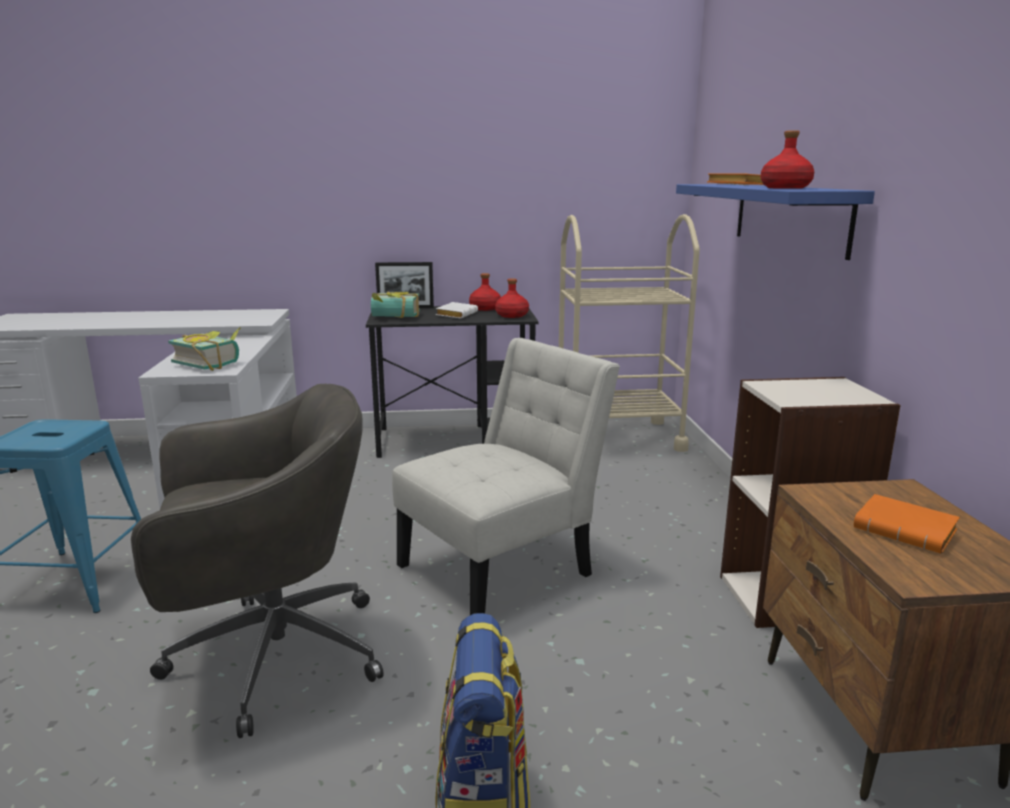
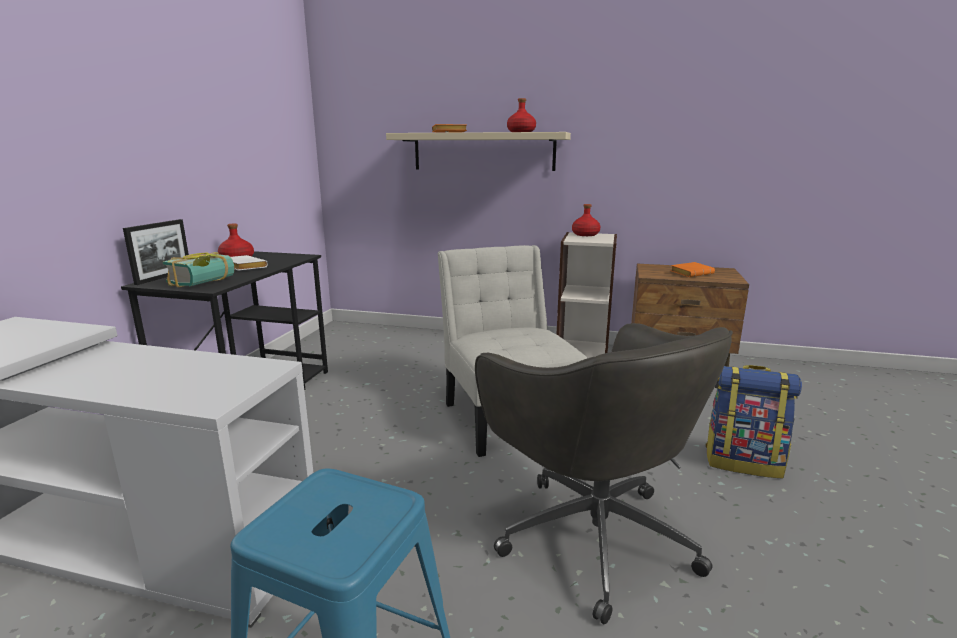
camera: 70 degrees left, 0 degrees up
grey office chair [131,384,384,738] -> grey office chair turned 150 degrees clockwise [475,323,733,624]
book [168,327,240,371] -> none
red bottle [495,278,529,318] -> red bottle moved to [572,204,600,236]
beige cart [559,214,700,452] -> none
blue shelf [676,184,875,260] -> beige shelf [386,132,571,171]

